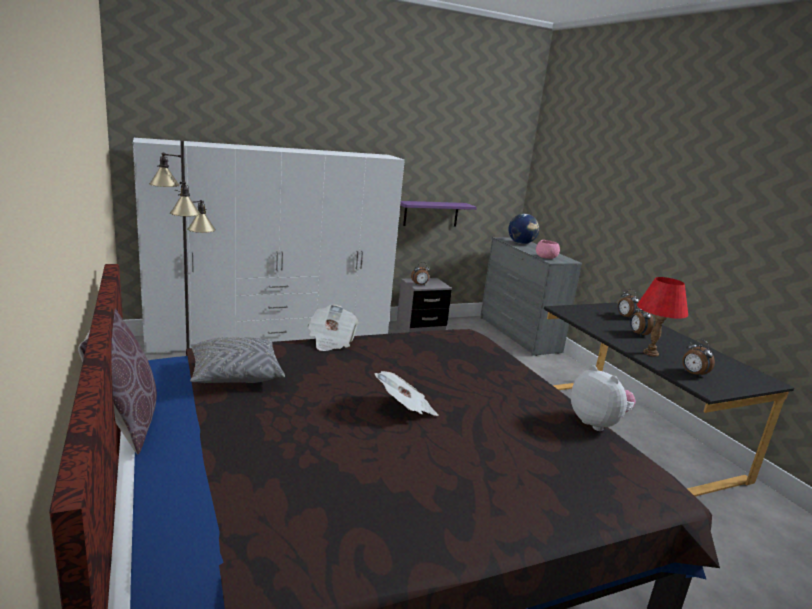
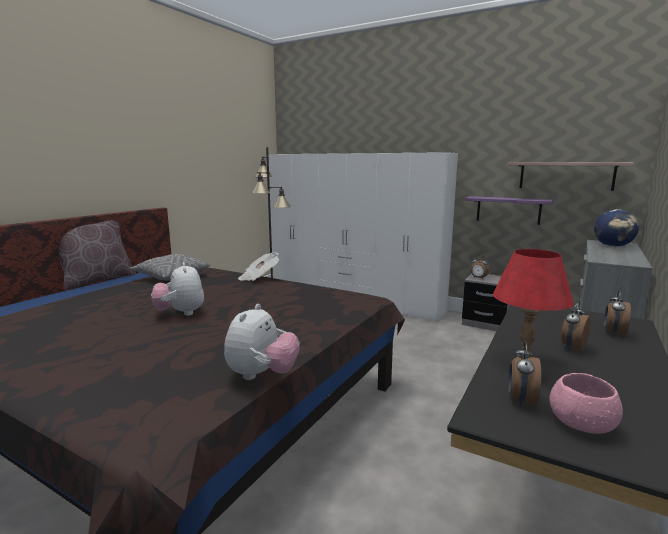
camera: 55 degrees right, 5 degrees down
newspaper [374,371,438,416] -> plush toy [151,262,204,316]
pink bowl [536,240,560,259] -> pink bowl moved to [549,373,623,434]
none -> shelf [508,162,634,191]

